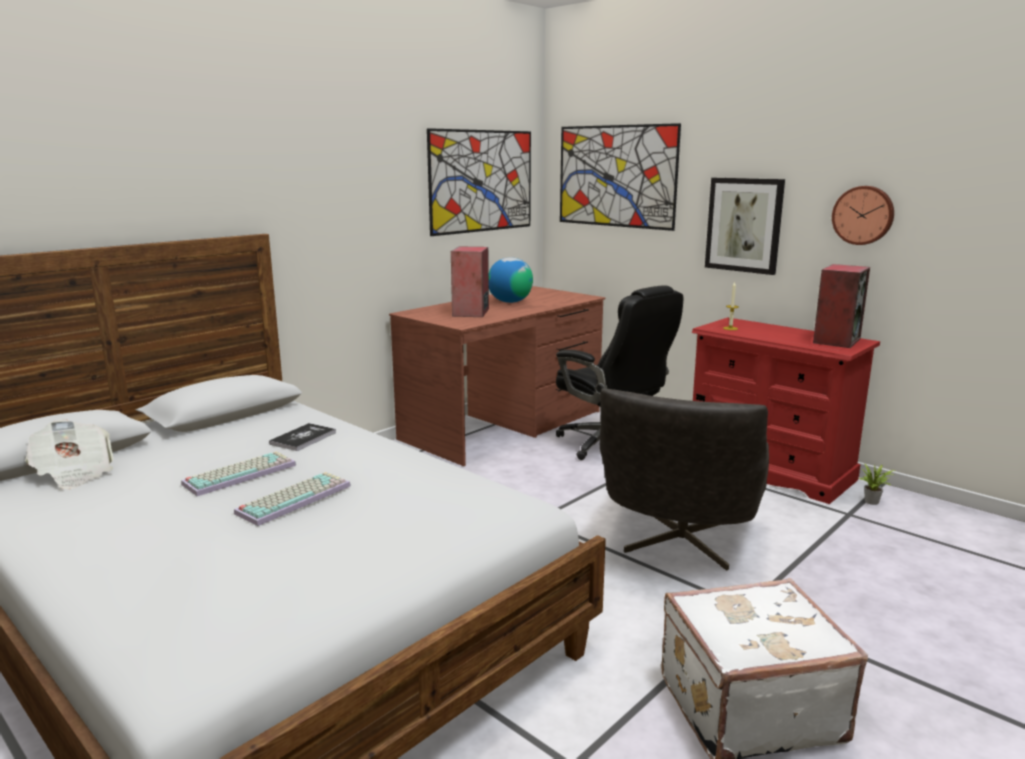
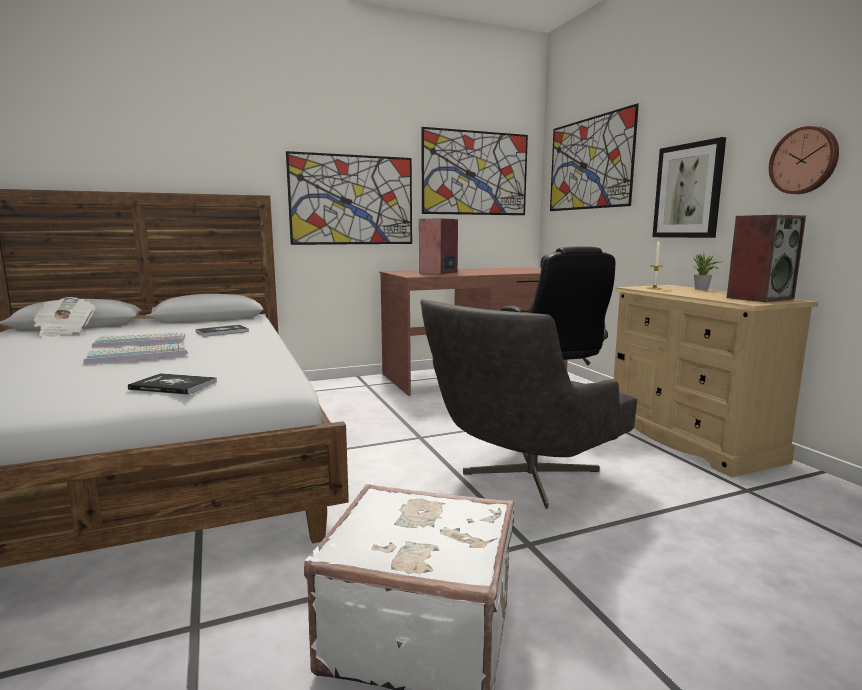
camera: 25 degrees right, 5 degrees down
globe [489,258,533,303] -> none
red dresser [692,318,880,504] -> beige dresser [614,285,818,477]
potted plant [859,463,895,505] -> potted plant moved to [688,251,723,290]
none -> book [128,373,217,395]
none -> picture [286,151,412,245]

